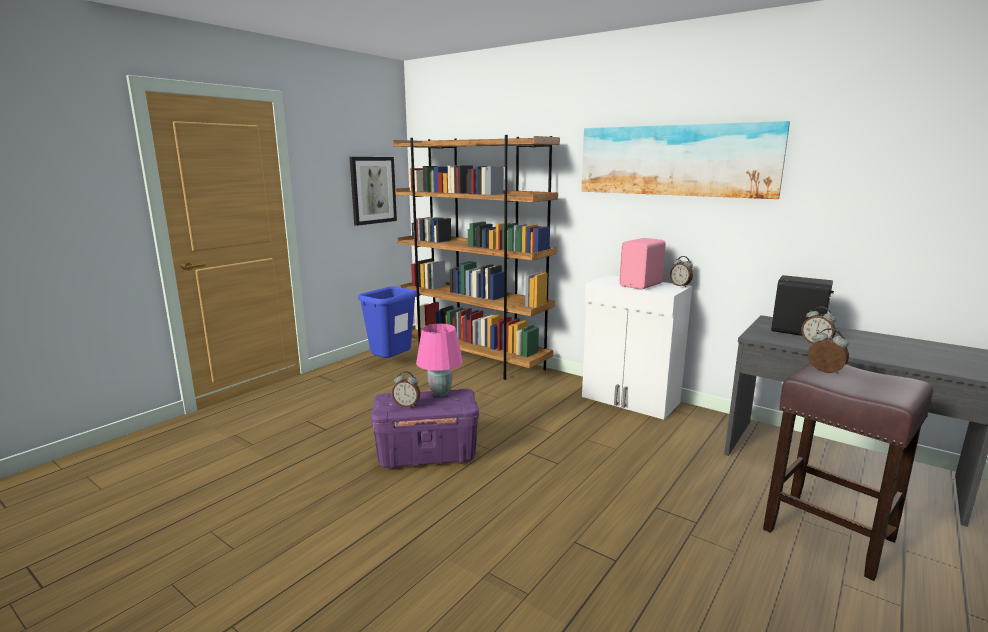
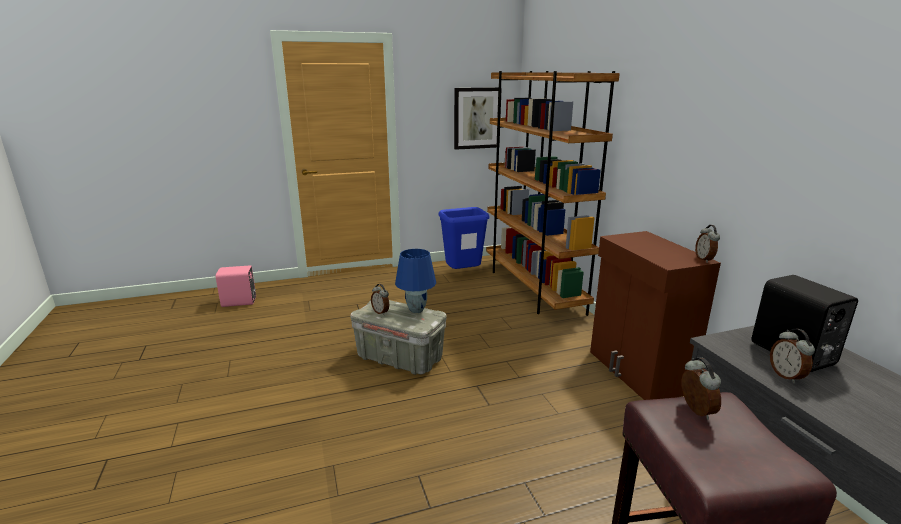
camera: 35 degrees right, 5 degrees up
purple storage box [371,389,479,469] -> grey storage box [350,300,447,375]
pink table lamp [416,324,463,397] -> blue table lamp [395,249,436,313]
picture [581,121,790,199] -> none
white cabinet [582,275,692,420] -> brown cabinet [590,231,721,400]
pink speaker [619,238,666,290] -> pink speaker moved to [216,265,256,307]

